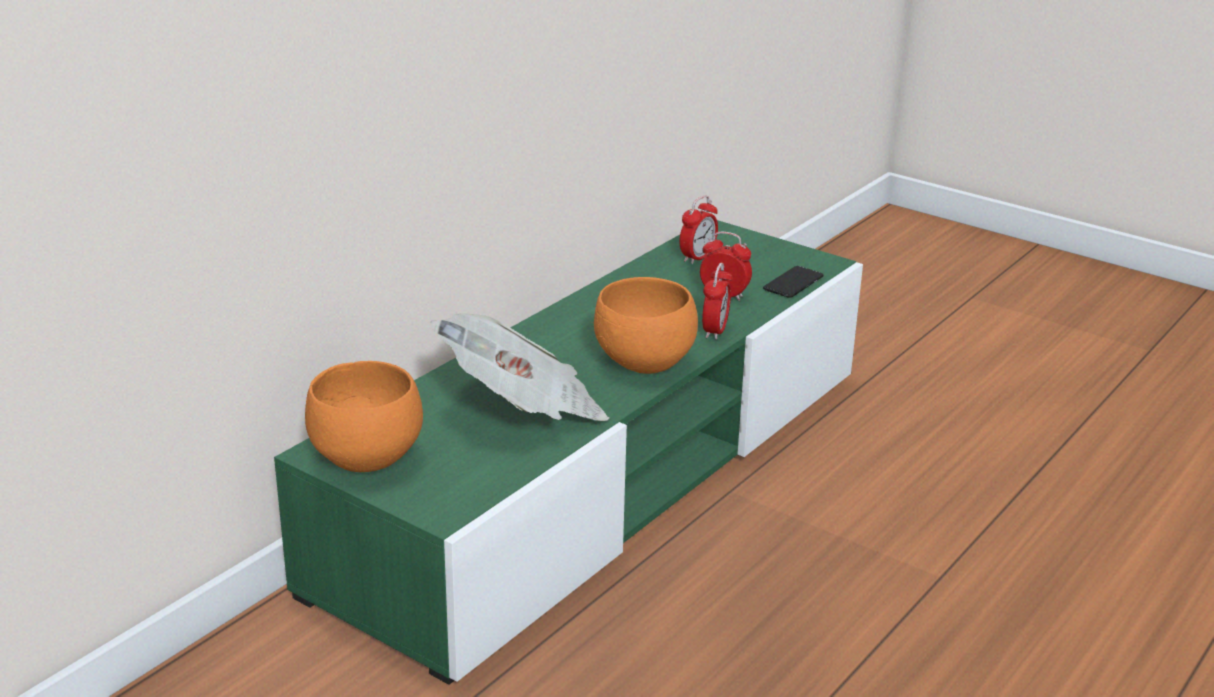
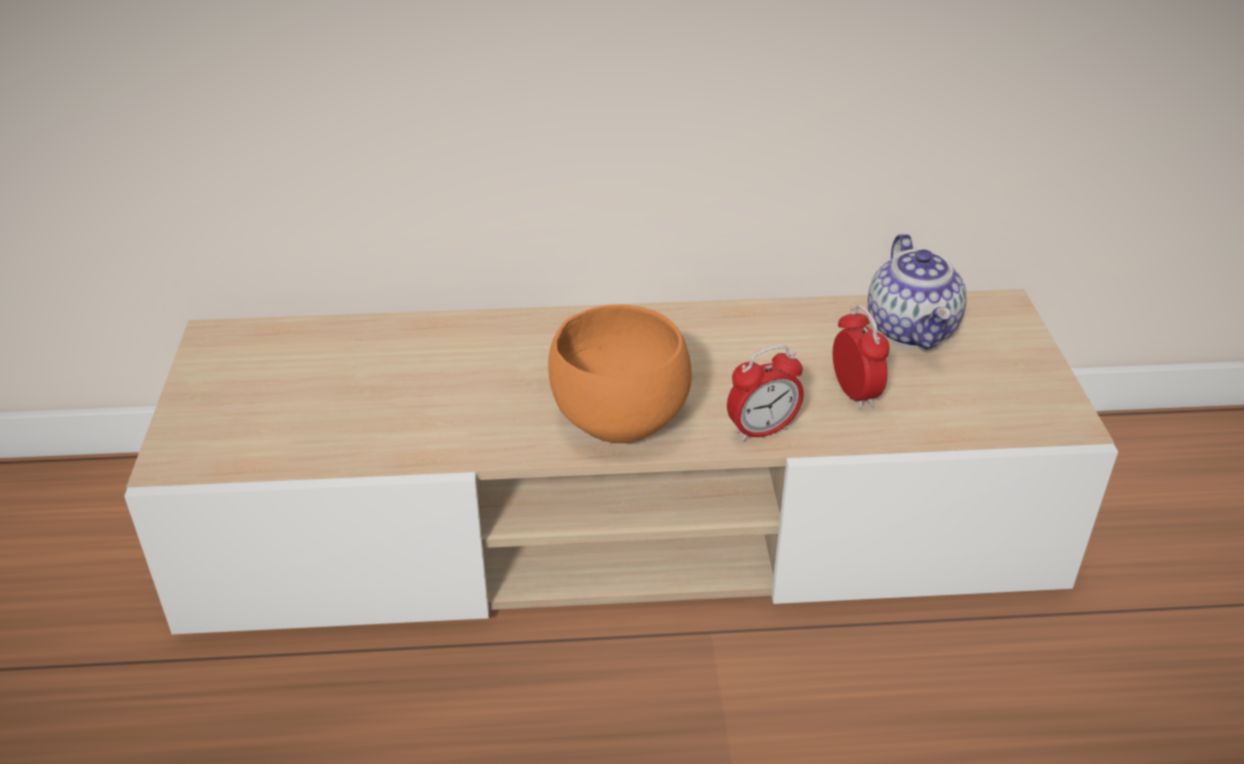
camera: 50 degrees right, 10 degrees up
green tv stand [274,220,863,685] -> beige tv stand [124,289,1118,634]
orange bowl [305,361,423,472] -> none
newspaper [430,313,609,421] -> none
alarm clock [679,195,718,264] -> teapot [868,234,967,350]
phone [763,266,824,298] -> none

